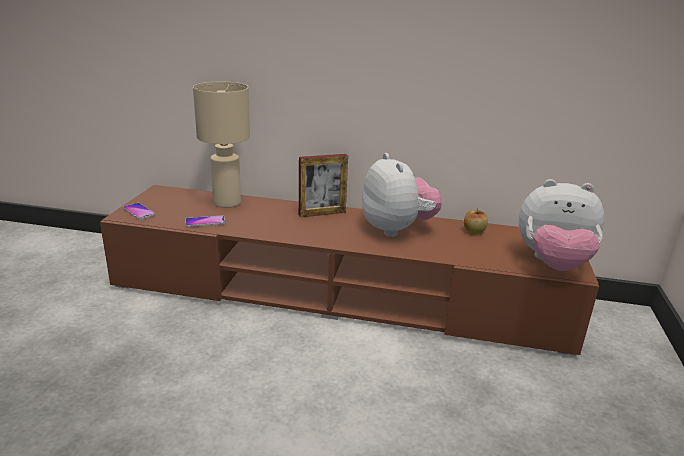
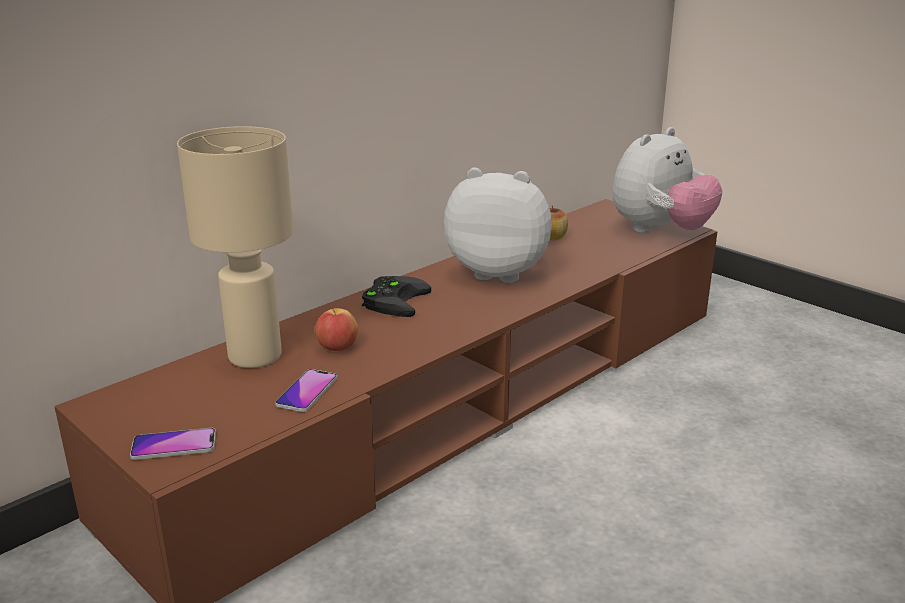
camera: 55 degrees left, 0 degrees up
picture frame [299,154,348,217] -> black game controller [362,276,431,317]
none -> apple [315,308,358,351]

